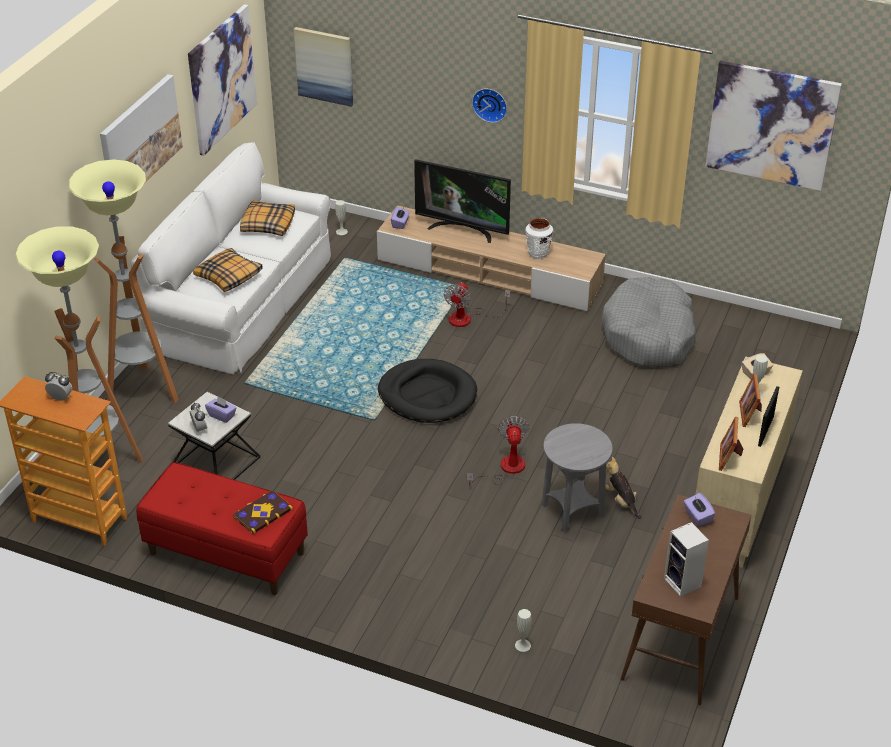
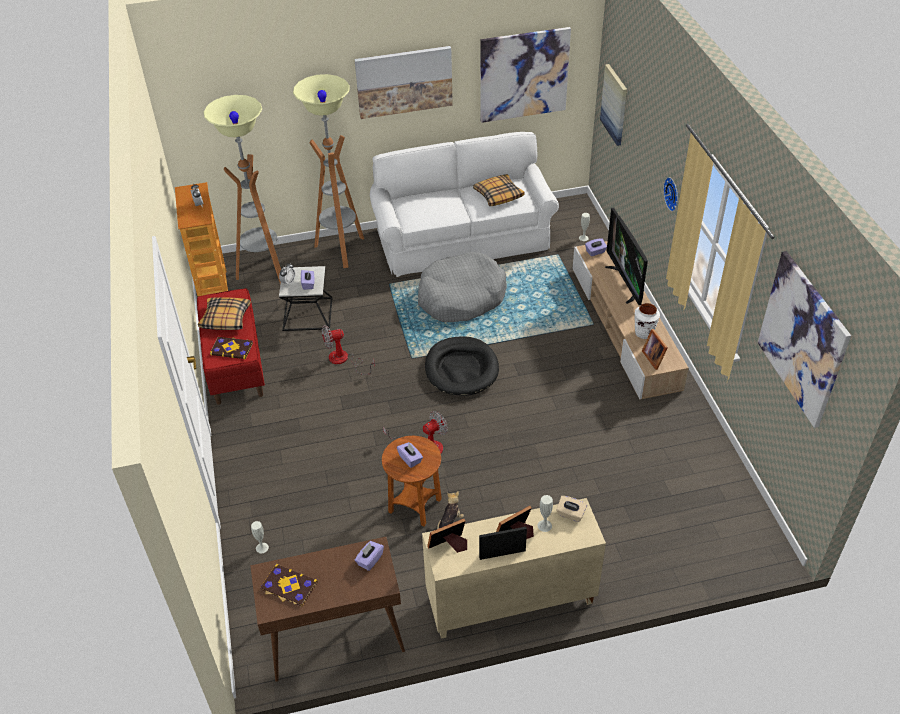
camera: 55 degrees right, 5 degrees up
pillow [193,248,263,292] -> pillow moved to [198,297,251,330]
fan [444,282,510,327] -> fan moved to [322,325,375,375]
grey side table [541,423,612,532] -> brown side table [382,436,442,527]
grey dog bed [601,277,696,367] -> grey dog bed moved to [418,252,507,322]
speaker [664,522,709,597] -> book [260,564,318,607]
none -> purple tissue box [397,442,423,468]
none -> picture frame [642,329,668,370]

